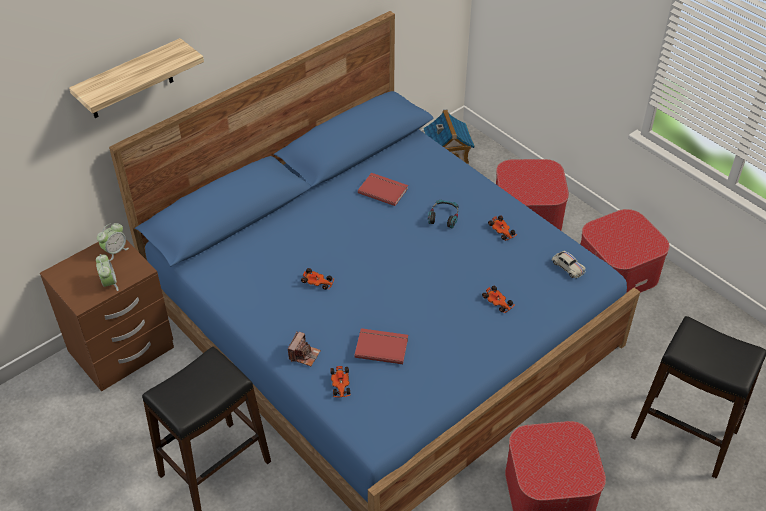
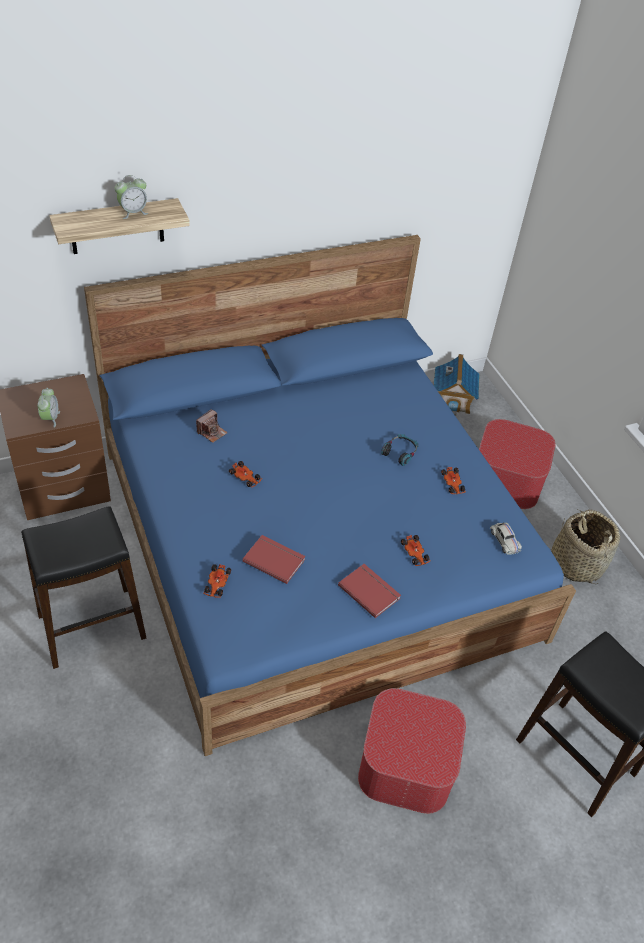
camera: 15 degrees right, 0 degrees up
alarm clock [97,223,129,261] -> alarm clock moved to [114,175,148,219]
camera [288,332,321,366] -> camera moved to [196,409,228,443]
red book [358,173,408,206] -> red book moved to [338,564,401,618]
ottoman [580,209,670,293] -> basket [551,509,620,584]

